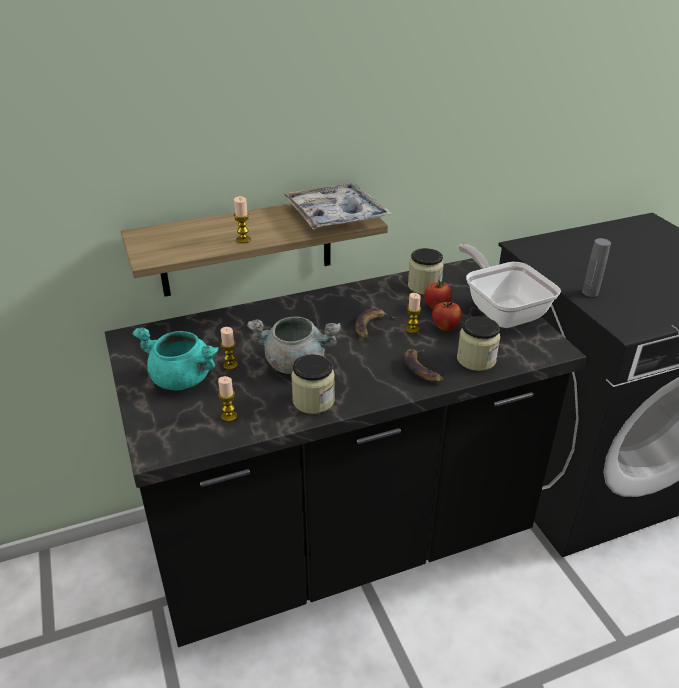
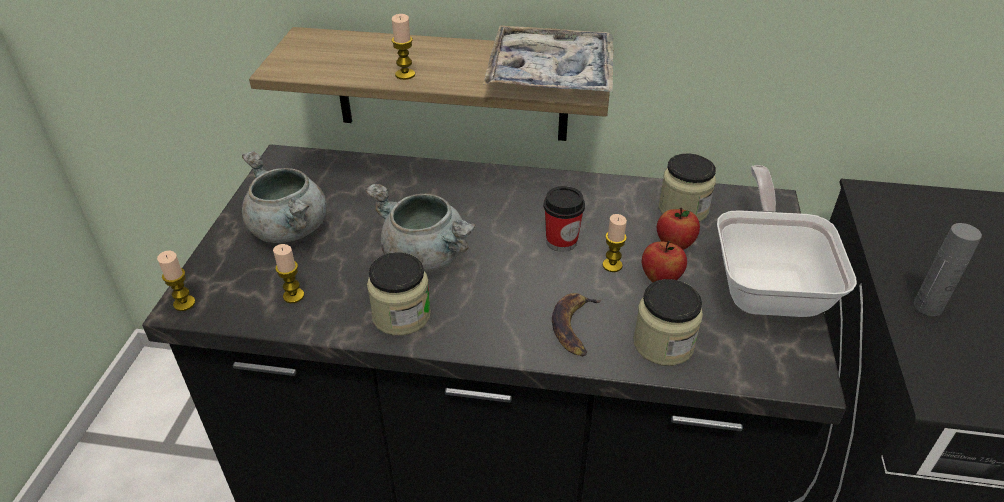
camera: 30 degrees right, 5 degrees up
turquoise cooking pot [132,328,219,391] -> grey cooking pot [242,151,327,243]
candle [221,327,238,370] -> candle moved to [157,251,196,311]
banana [355,308,395,339] -> cup [544,186,585,252]

